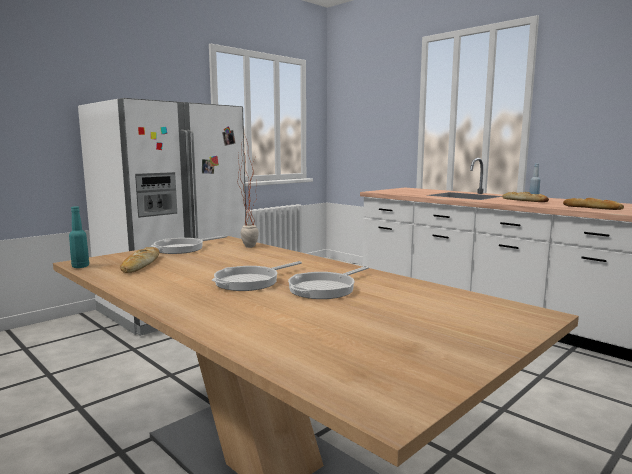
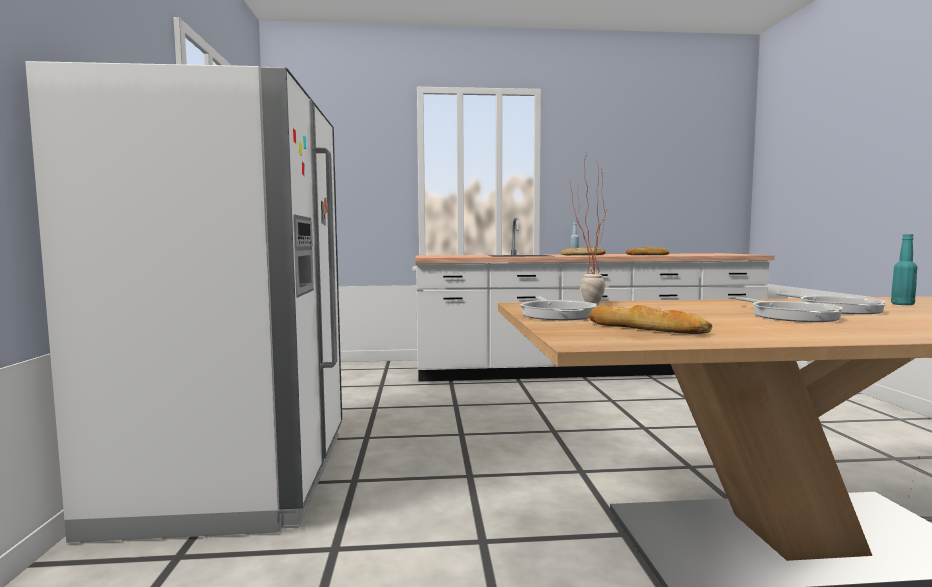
camera: 50 degrees left, 5 degrees down
turquoise bottle [69,206,89,268] -> turquoise bottle moved to [891,234,917,305]

